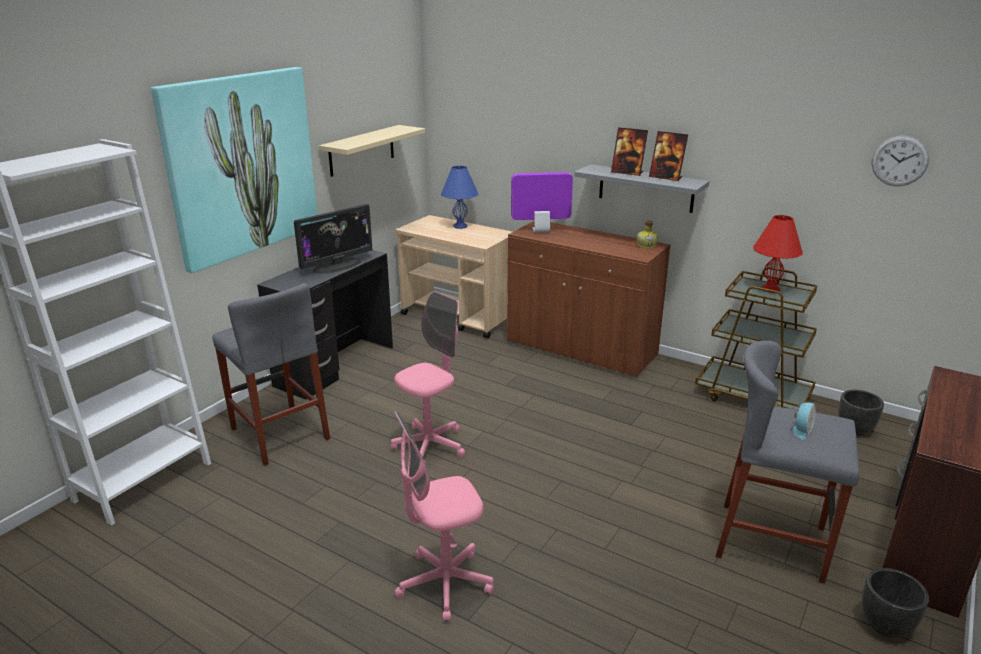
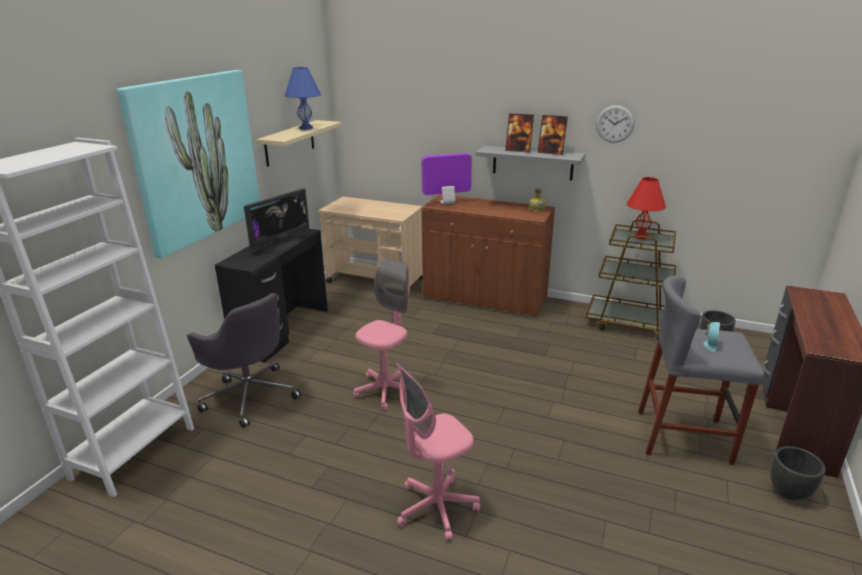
camera: 10 degrees left, 0 degrees up
grey stool [212,283,330,466] -> grey office chair [187,293,301,428]
blue table lamp [441,165,479,229] -> blue table lamp moved to [284,66,321,130]
wall clock [872,135,929,186] -> wall clock moved to [596,105,634,143]

